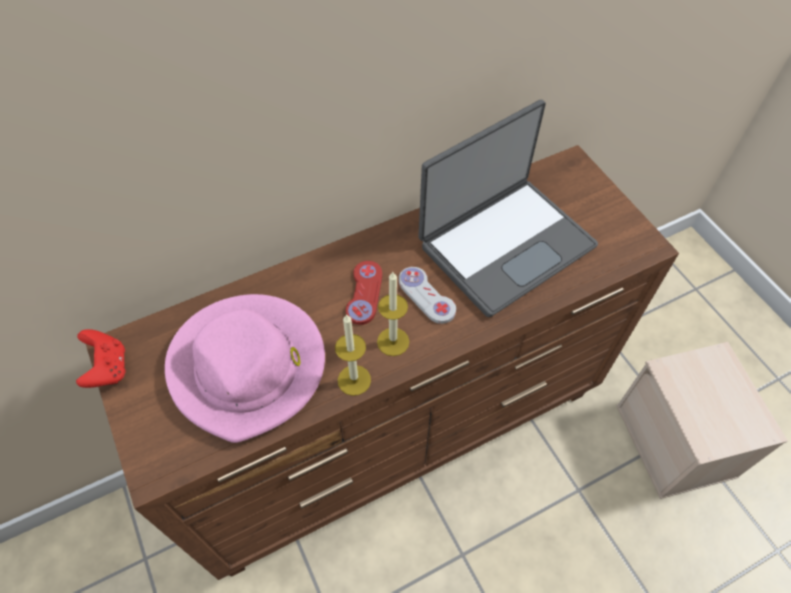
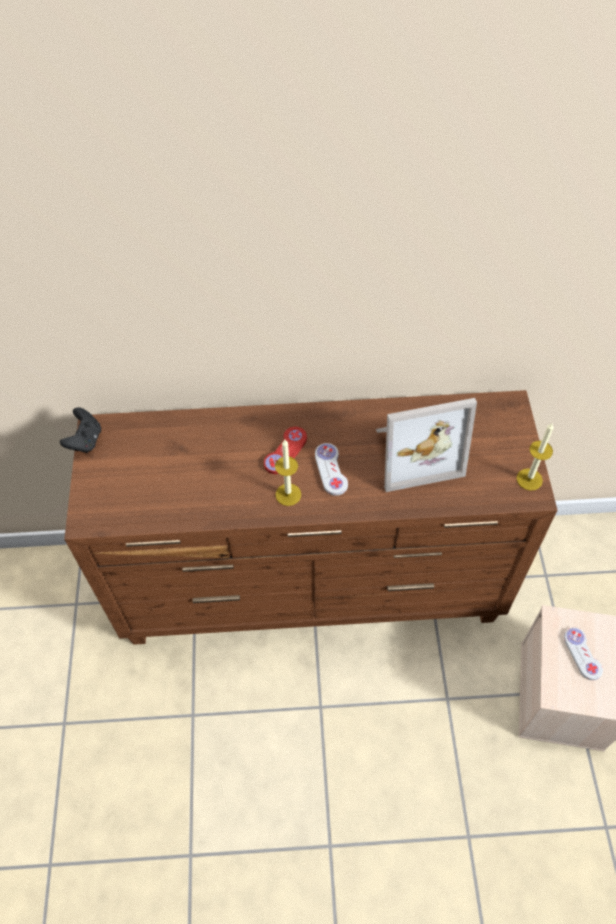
camera: 25 degrees right, 0 degrees up
red game controller [76,329,126,388] -> black game controller [60,407,101,453]
pink hat [165,294,325,443] -> none
candle [335,314,371,396] -> candle moved to [516,423,554,491]
laptop [418,100,598,317] -> picture frame [376,398,477,492]
none -> white game controller [564,627,603,680]

